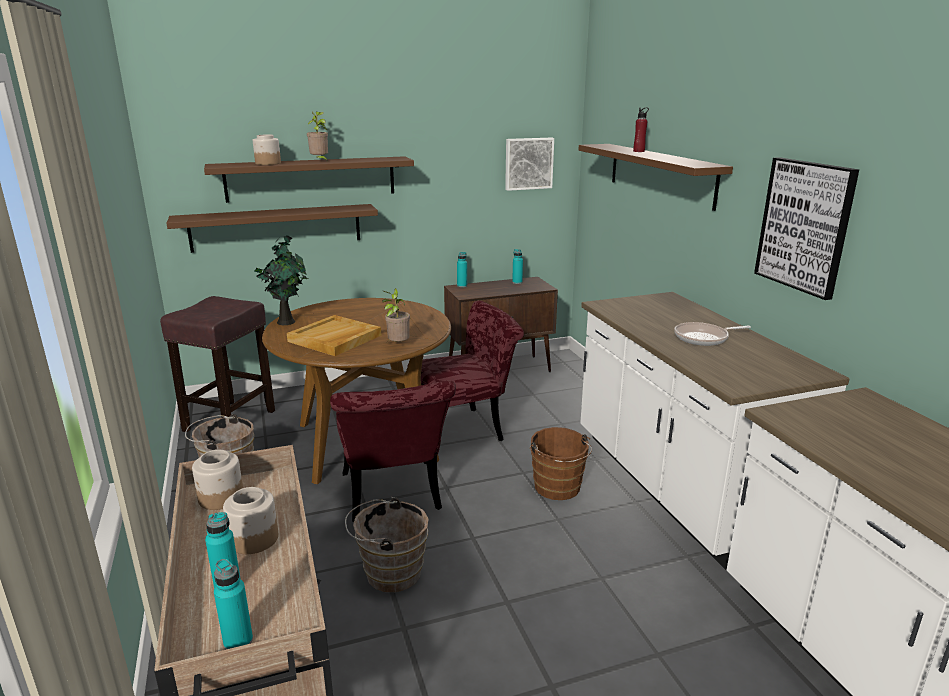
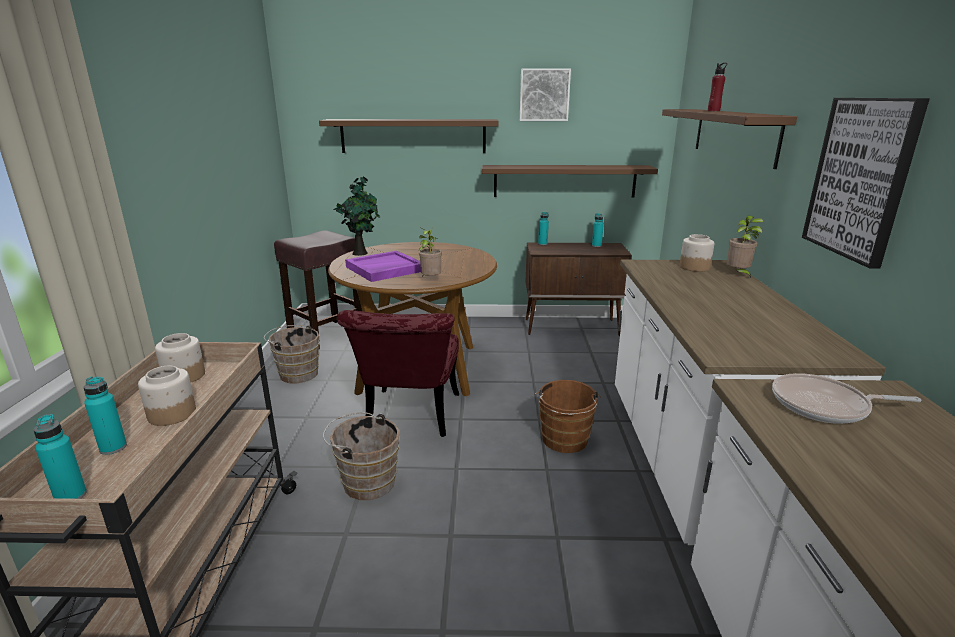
camera: 20 degrees right, 0 degrees up
brown shelf [166,204,378,253] -> brown shelf moved to [482,165,658,197]
jar [253,135,281,165] -> jar moved to [680,234,714,272]
beige tray [287,315,382,356] -> purple tray [345,251,421,282]
potted plant [307,112,328,161] -> potted plant moved to [727,215,764,278]
red chair [407,300,524,441] -> none
picture [505,138,554,191] -> picture moved to [520,68,571,121]
frying pan [674,322,751,346] -> frying pan moved to [772,373,922,424]

